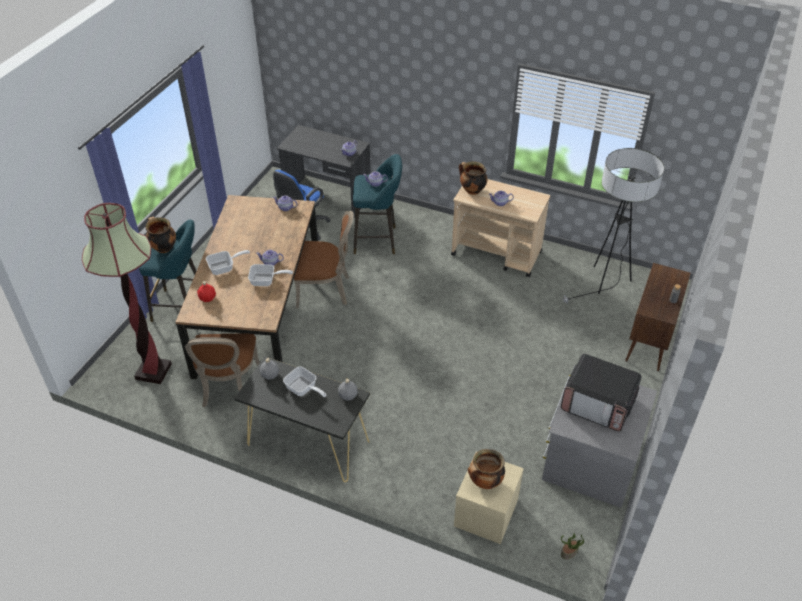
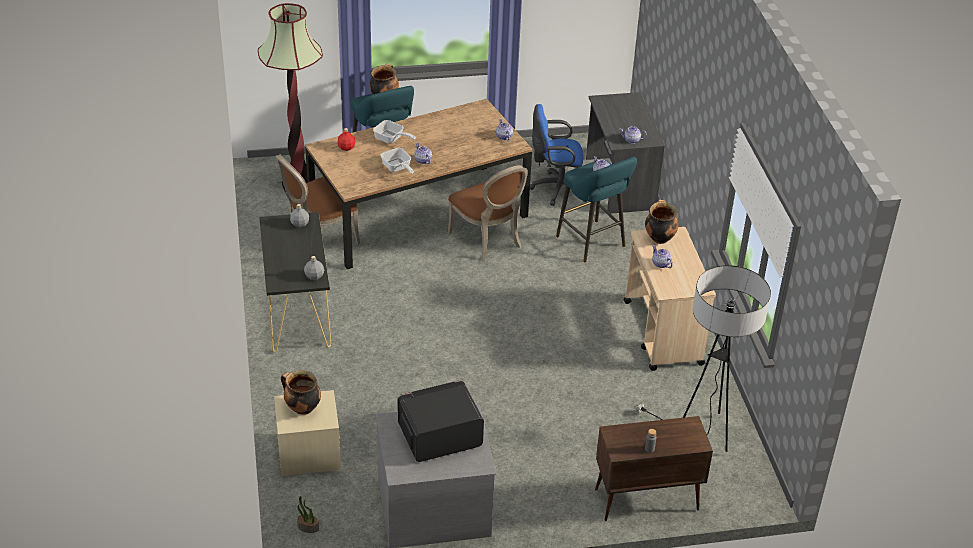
camera: 55 degrees right, 5 degrees down
frying pan [283,367,326,397] -> none
microwave [561,354,642,431] -> microwave turned 75 degrees clockwise [397,380,484,462]

